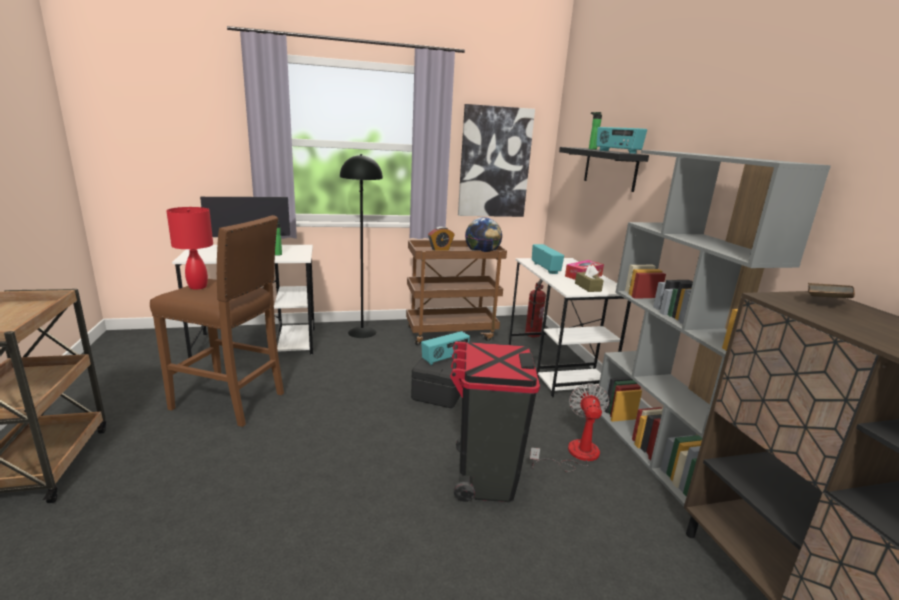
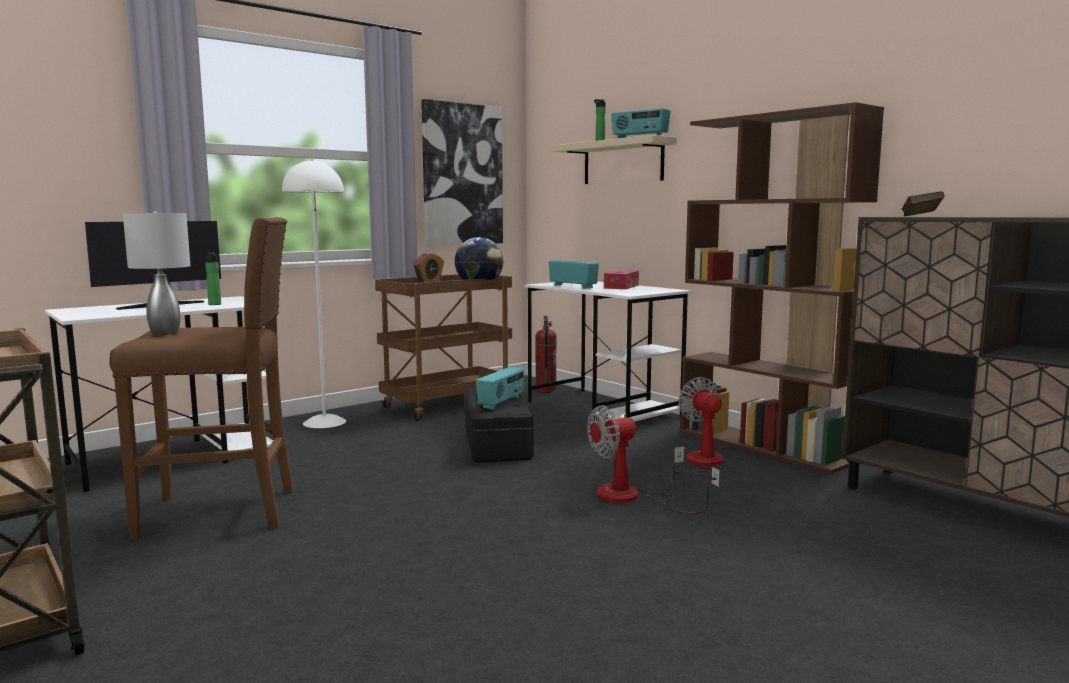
camera: 25 degrees left, 10 degrees down
red table lamp [166,207,213,290] -> grey table lamp [123,211,190,335]
black floor lamp [340,154,383,338] -> white floor lamp [282,159,346,428]
black trash can [450,342,540,502] -> fan [587,405,720,514]
black shelf [559,147,649,192] -> beige shelf [553,135,677,184]
brown tissue box [575,265,604,292] -> none
grey bookcase [597,150,831,507] -> brown bookcase [680,102,884,474]

